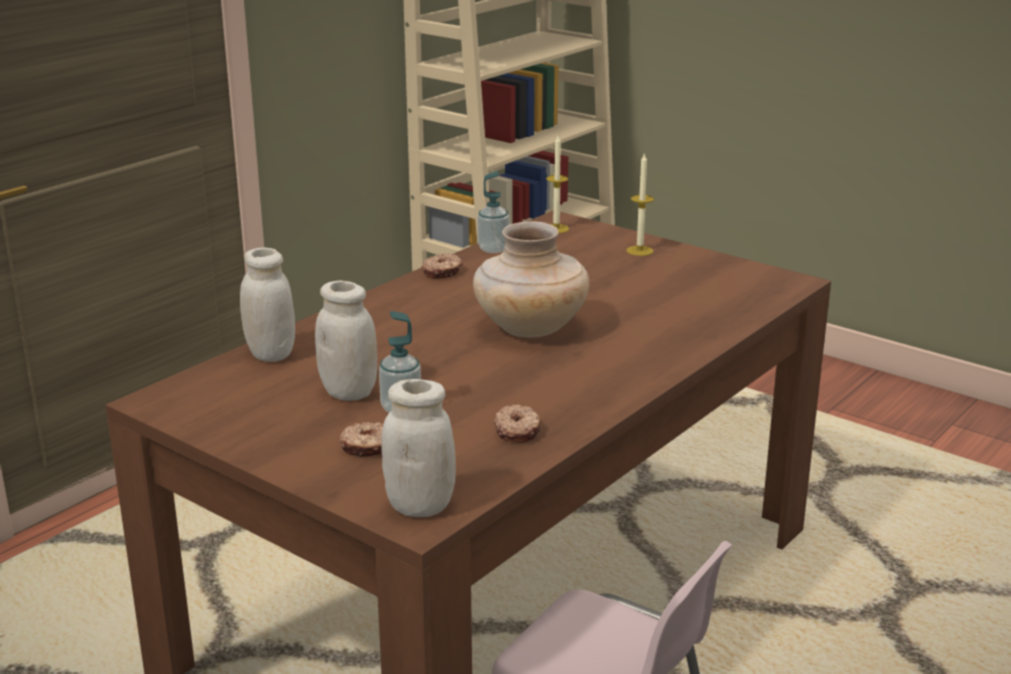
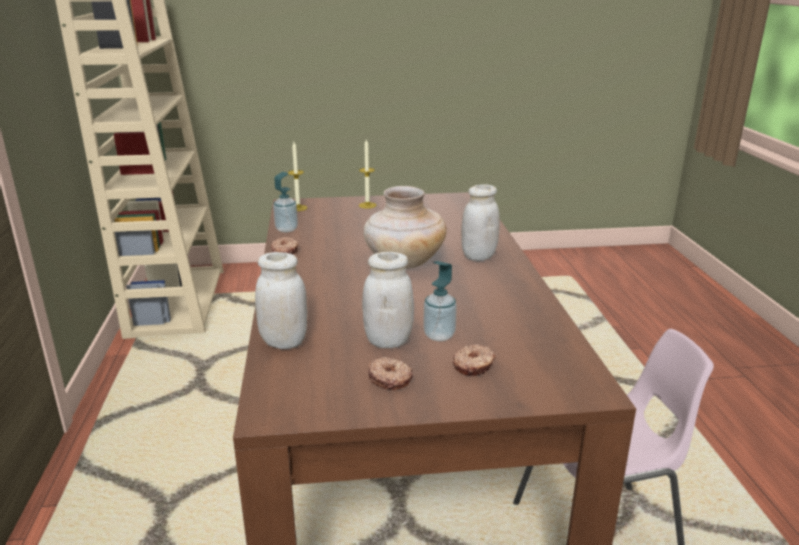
camera: 45 degrees left, 0 degrees up
white jar [381,379,456,517] -> white jar moved to [461,185,500,261]
donut [494,405,540,443] -> donut moved to [368,357,413,390]

